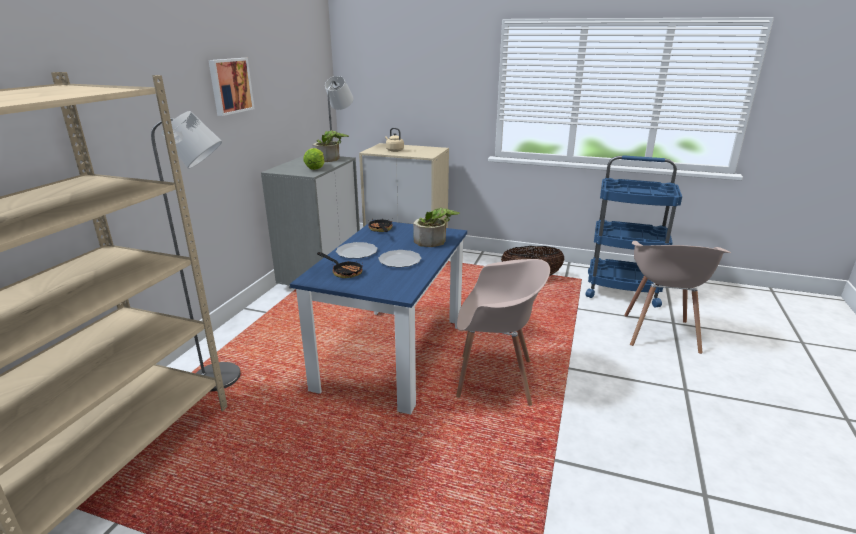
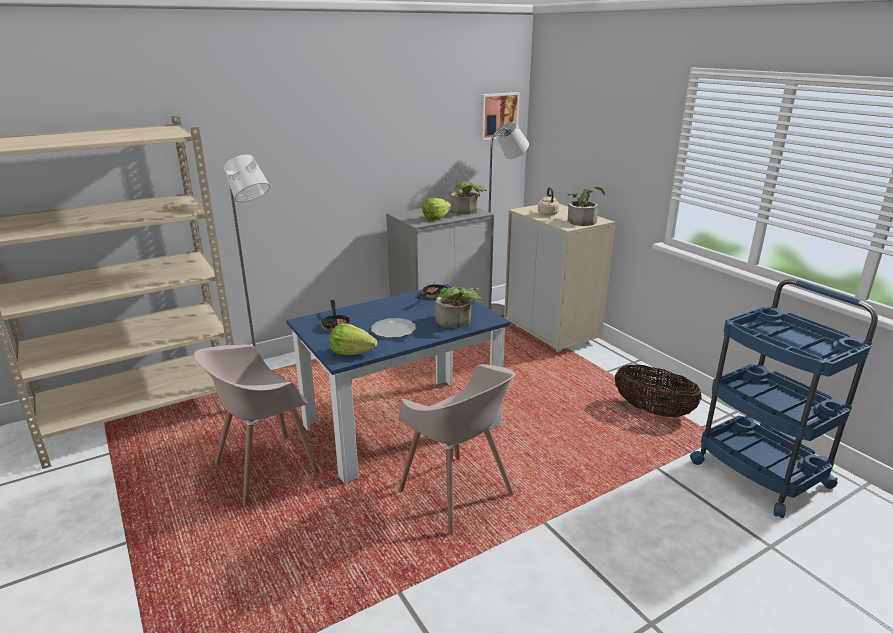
camera: 40 degrees right, 0 degrees up
picture [208,58,255,116] -> picture moved to [480,92,520,140]
plate [336,242,378,259] -> none
beige chair [624,241,731,354] -> beige chair moved to [194,345,319,506]
none -> lettuce [330,323,378,355]
none -> potted plant [566,187,605,226]

